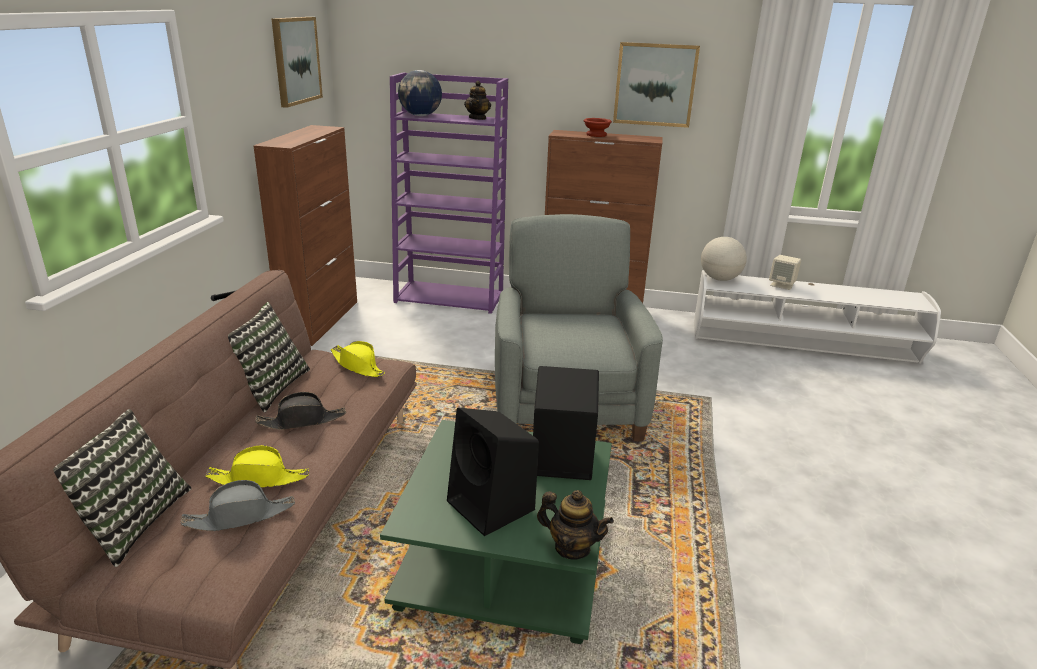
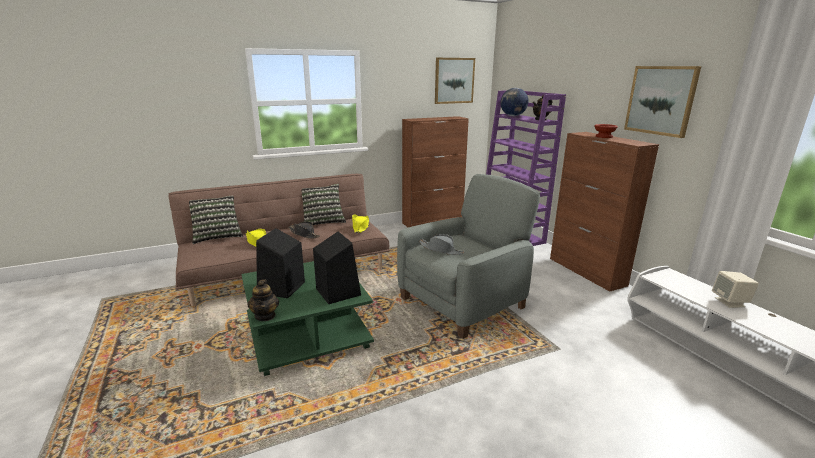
camera: 55 degrees right, 5 degrees down
grey hat [181,480,295,531] -> grey hat moved to [419,234,465,255]
globe [701,237,747,281] -> none

